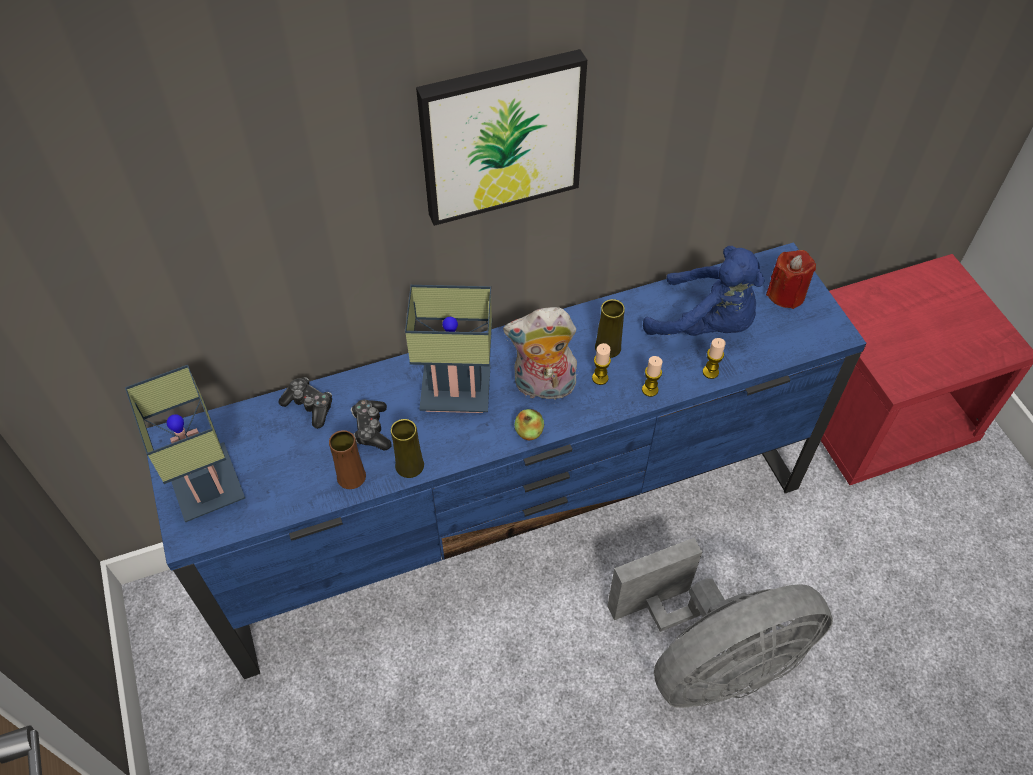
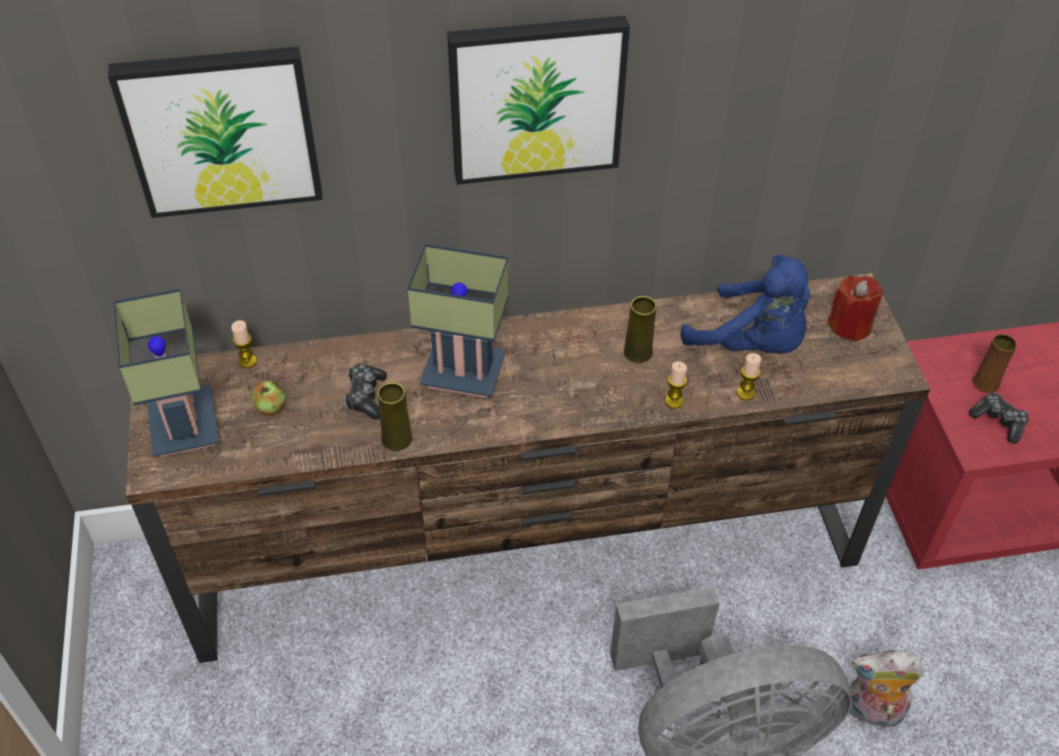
camera: 10 degrees right, 5 degrees down
blue tv stand [147,242,867,679] -> brown tv stand [126,273,930,663]
game controller [279,377,332,429] -> game controller moved to [969,393,1029,444]
brown vase [329,430,366,489] -> brown vase moved to [973,334,1017,393]
plush toy [503,307,577,404] -> plush toy moved to [849,650,923,728]
apple [514,409,544,440] -> apple moved to [252,381,286,415]
candle [592,343,611,385] -> candle moved to [231,320,257,368]
none -> picture [108,46,323,218]

